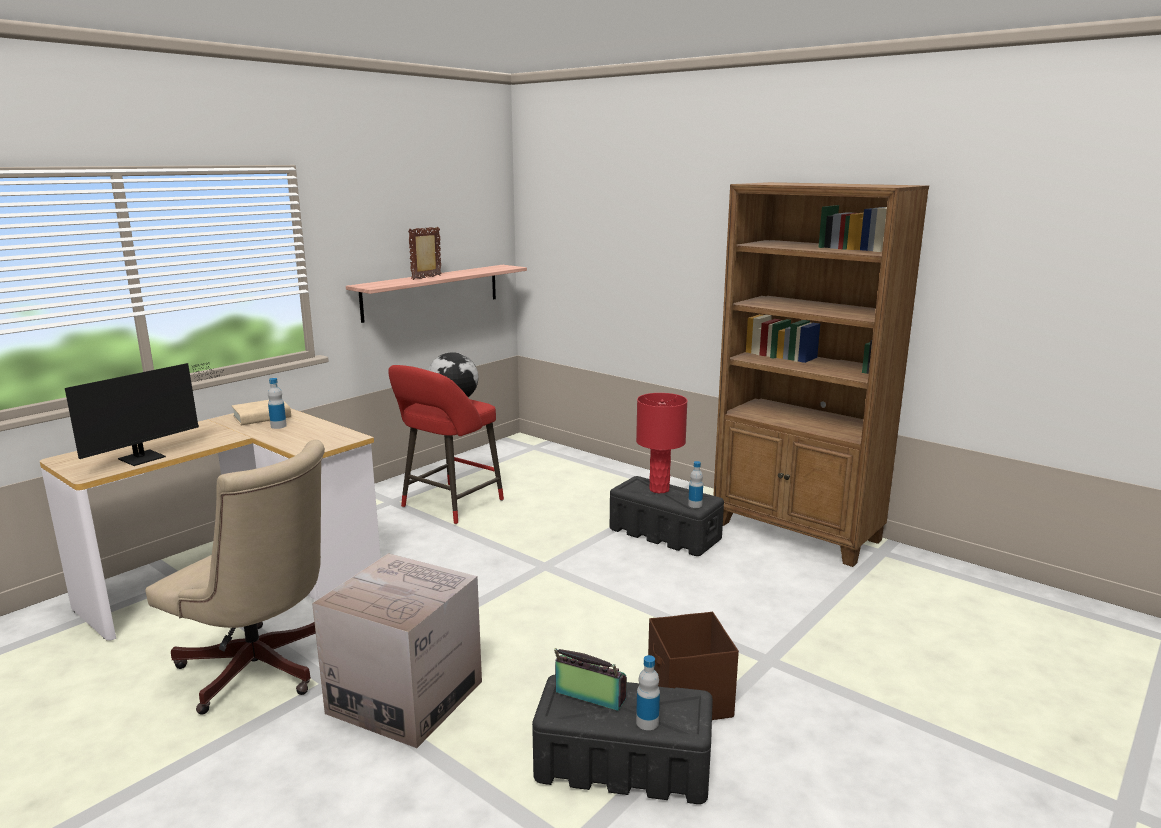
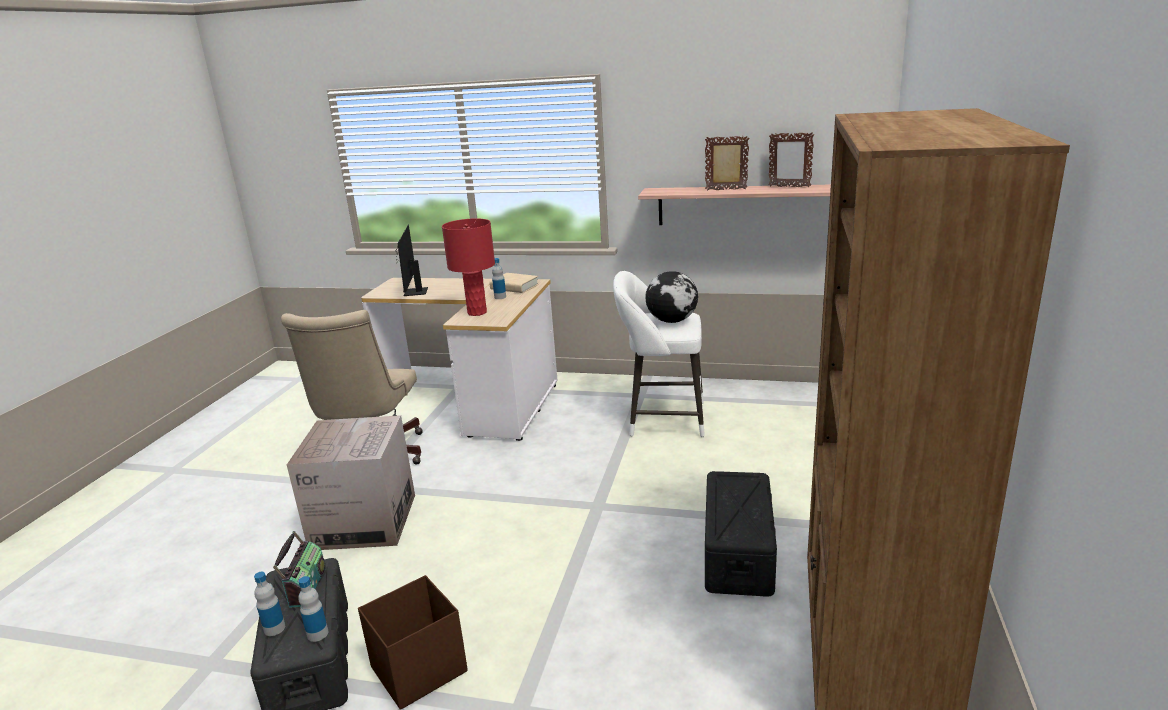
camera: 65 degrees right, 5 degrees up
monitor [65,362,224,466] -> monitor turned 75 degrees clockwise [395,225,428,296]
red stool [388,365,504,524] -> white stool [613,271,705,437]
red table lamp [636,393,687,493] -> red table lamp moved to [442,218,495,316]
bottle [688,461,703,508] -> bottle moved to [299,576,329,642]
none -> picture frame [769,132,814,187]

